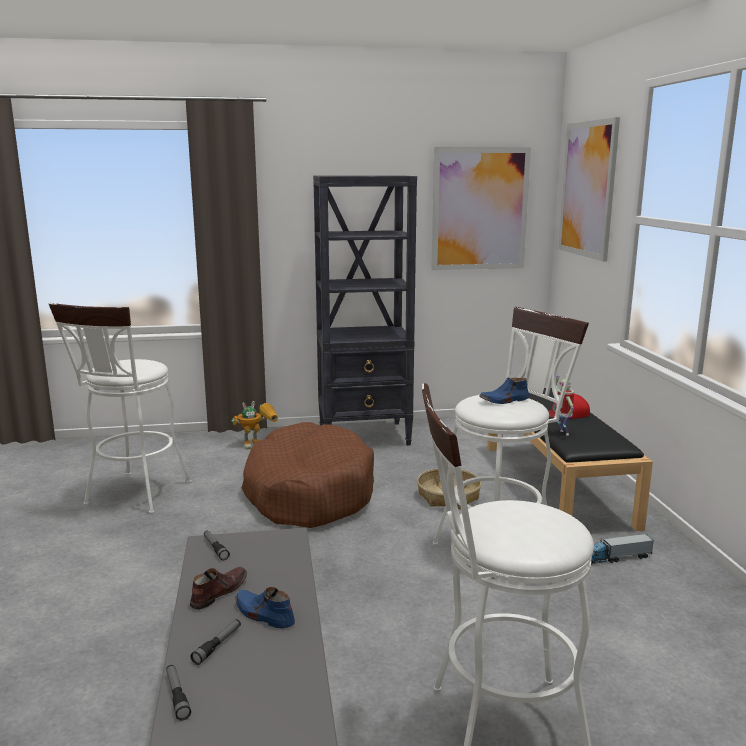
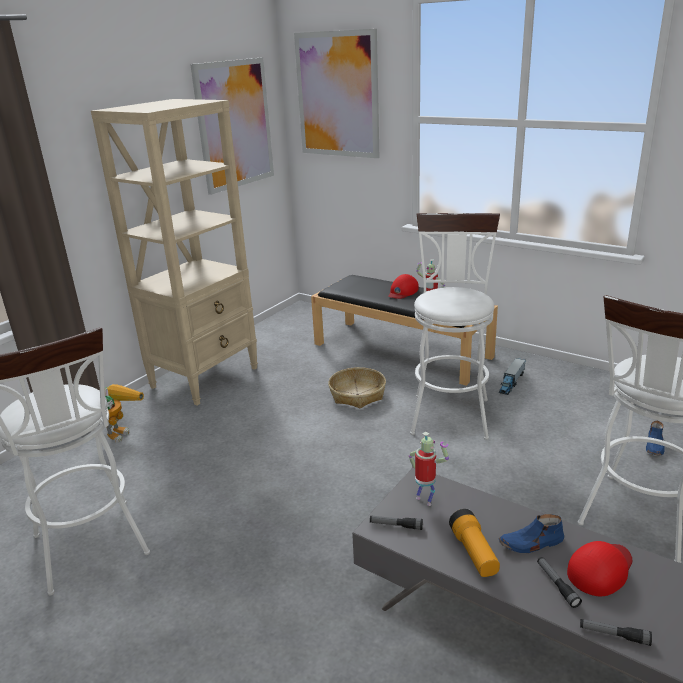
camera: 45 degrees left, 10 degrees up
brown shoe [190,567,247,610] -> flashlight [449,509,500,577]
brown dog bed [242,422,374,528] -> none
black bookcase [313,175,417,446] -> beige bookcase [91,99,258,406]
blue shoe [479,377,529,404] -> blue shoe moved to [646,421,665,456]
none -> toy robot [409,431,449,506]
none -> red cap [567,541,632,596]

